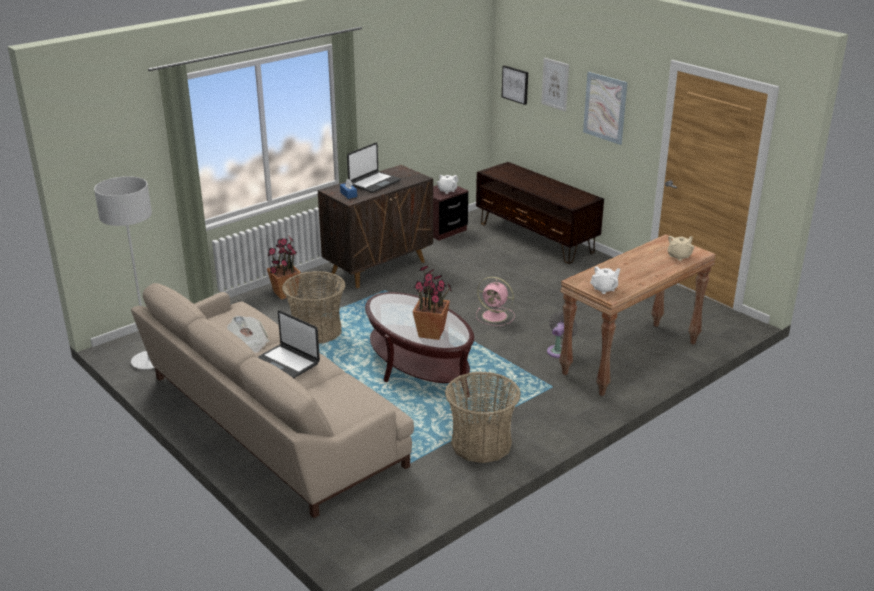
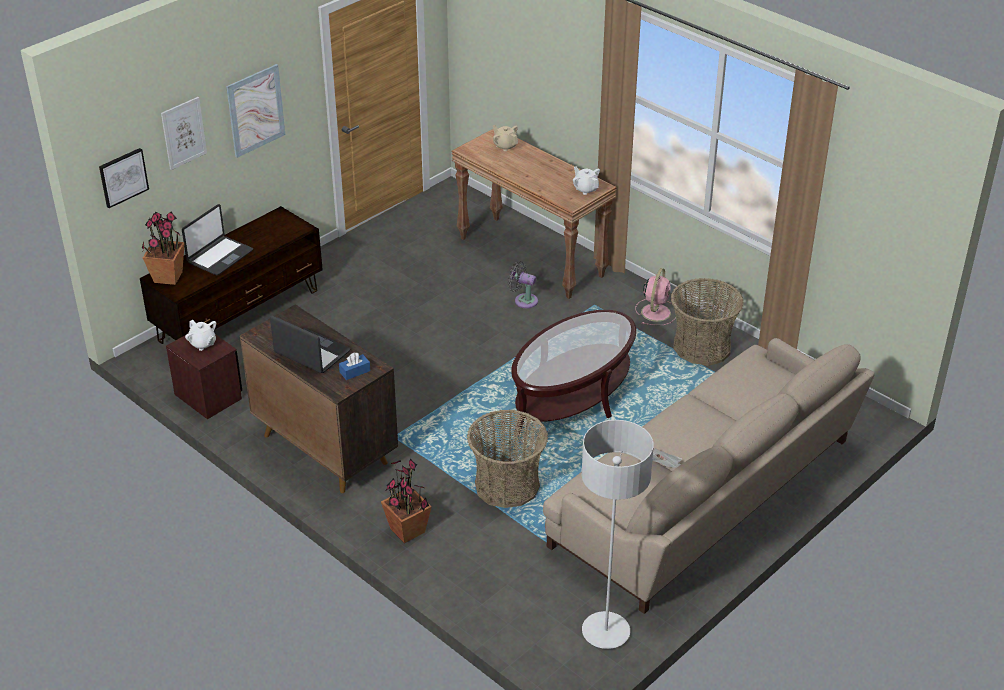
camera: 95 degrees left, 10 degrees up
laptop [258,311,320,378] -> laptop moved to [182,204,253,275]
potted plant [412,265,452,340] -> potted plant moved to [142,212,185,285]
pink fan [476,277,515,326] -> pink fan moved to [636,268,676,325]

